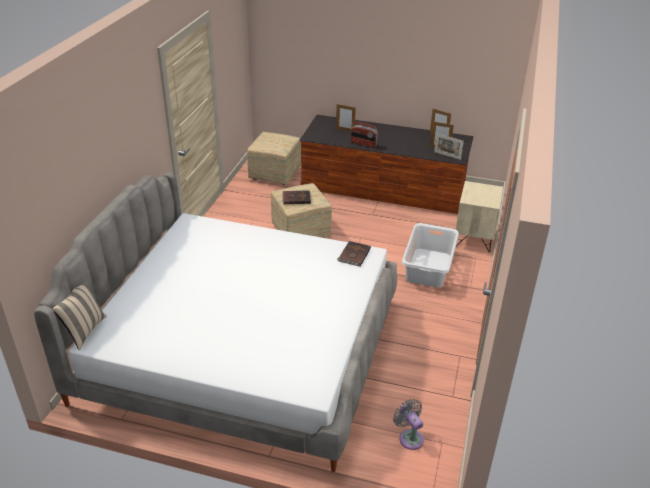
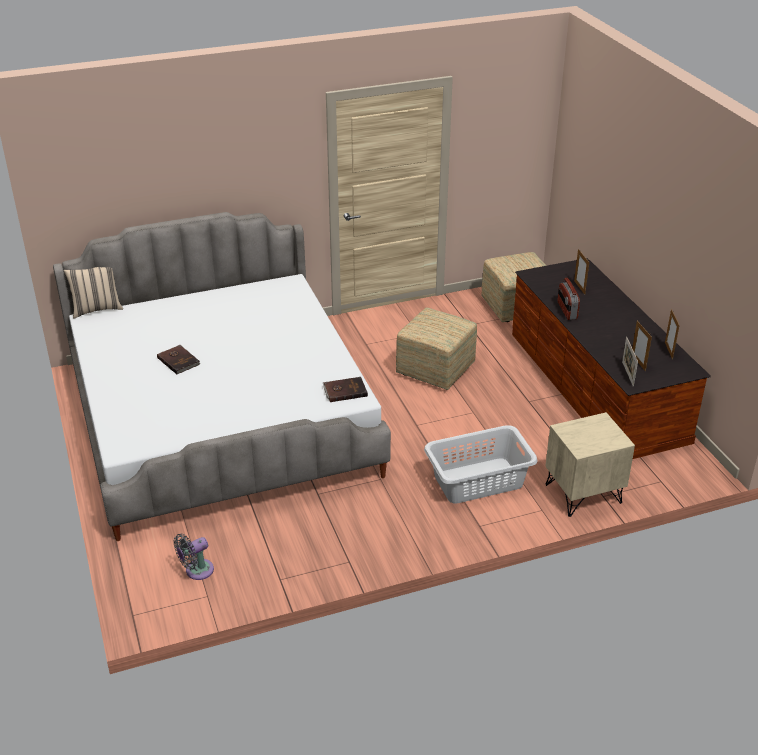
camera: 55 degrees right, 0 degrees up
brown book [282,190,311,204] -> brown book moved to [157,345,200,374]
grey fan [393,399,424,450] -> grey fan turned 150 degrees counterclockwise [173,534,214,580]

